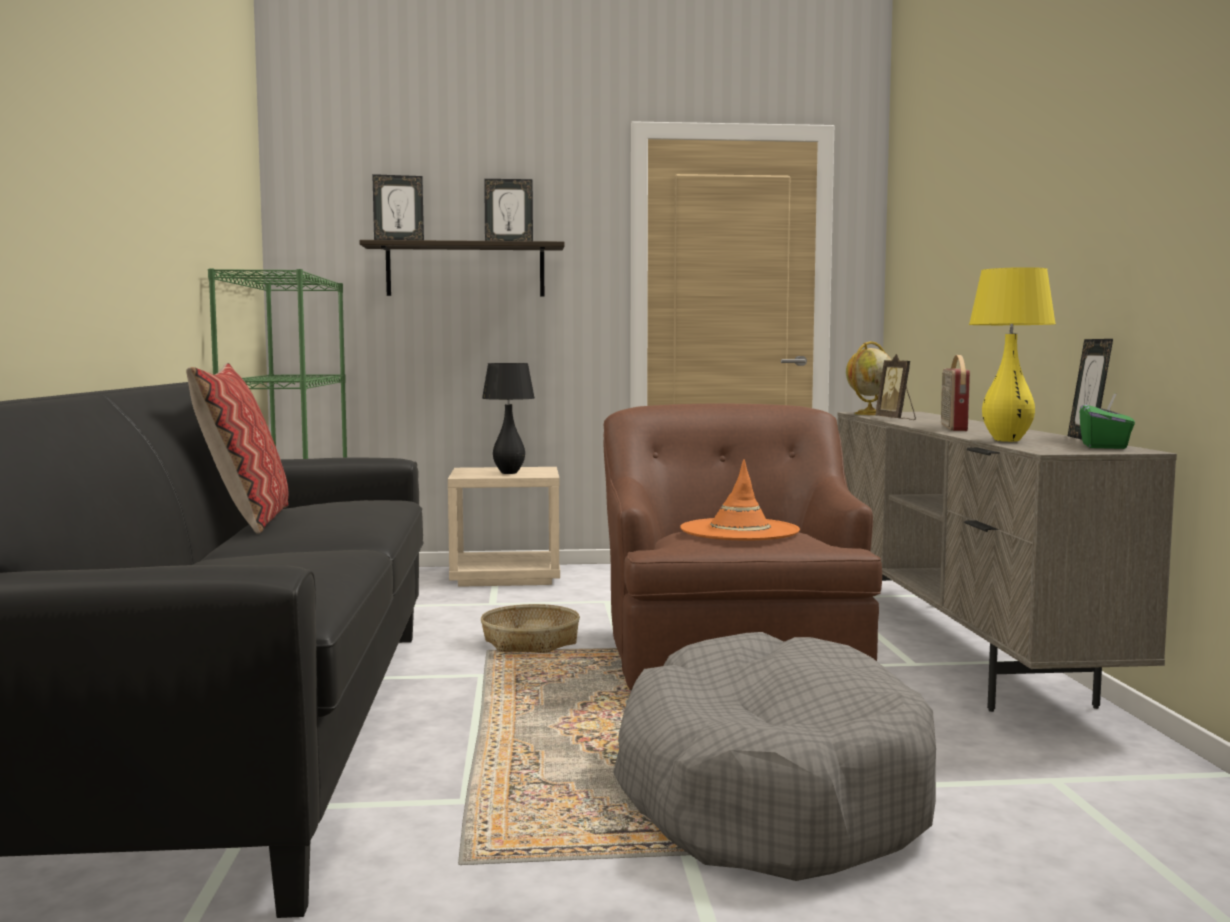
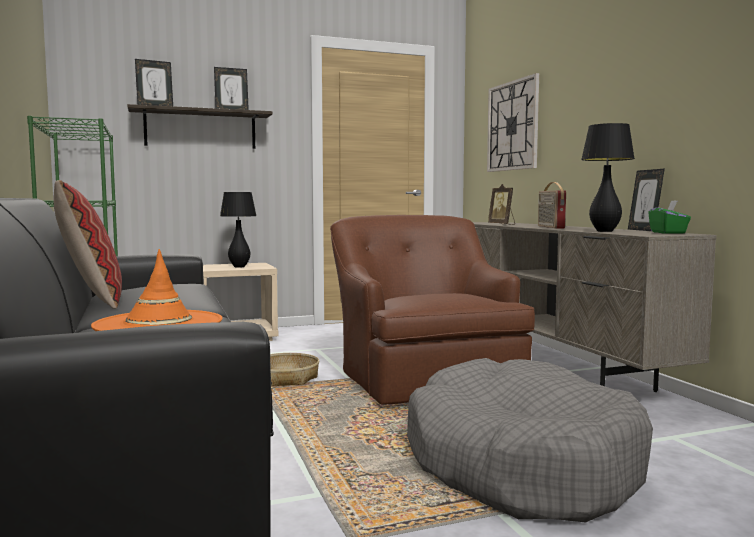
camera: 15 degrees left, 0 degrees up
orange hat [680,459,800,540] -> orange hat moved to [91,249,222,331]
globe [846,341,891,415] -> none
yellow table lamp [969,267,1056,442] -> black table lamp [581,123,635,232]
none -> wall clock [487,73,539,172]

